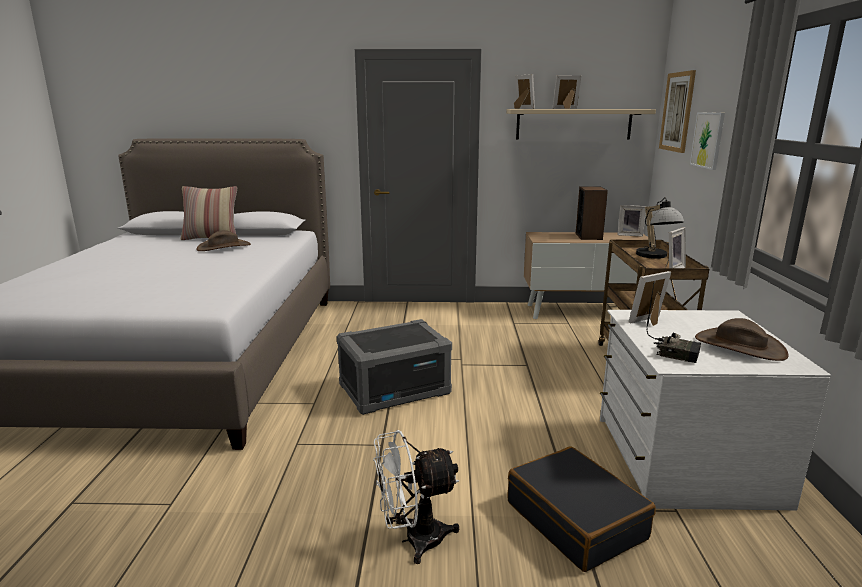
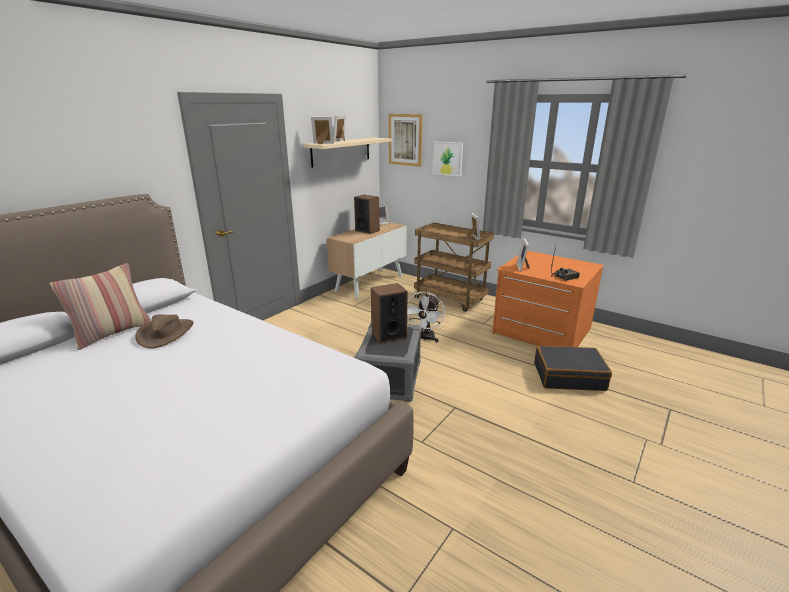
camera: 55 degrees left, 5 degrees up
white fan [373,430,460,564] -> white fan moved to [407,292,445,342]
white dresser [600,310,831,510] -> orange dresser [492,251,604,347]
table lamp [636,197,684,259] -> none
brown hat [695,318,789,361] -> none
none -> speaker [371,283,408,344]

